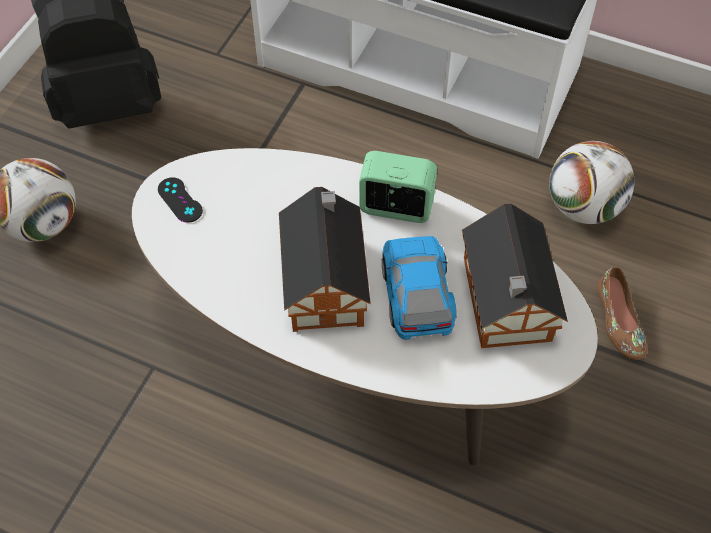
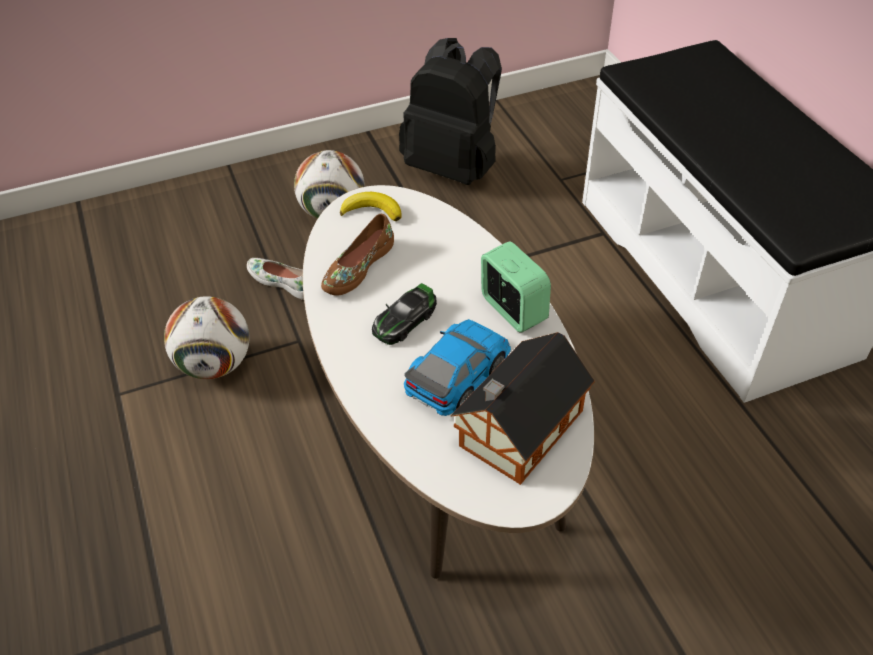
camera: 45 degrees right, 10 degrees down
black game controller [158,177,203,223] -> banana [340,192,402,221]
toy house [279,187,371,332] -> toy car [372,283,437,345]
football [549,141,634,224] -> football moved to [164,296,249,379]
brown shoe [597,267,647,360] -> brown shoe moved to [321,214,394,296]
none -> white shoe [247,258,304,300]

